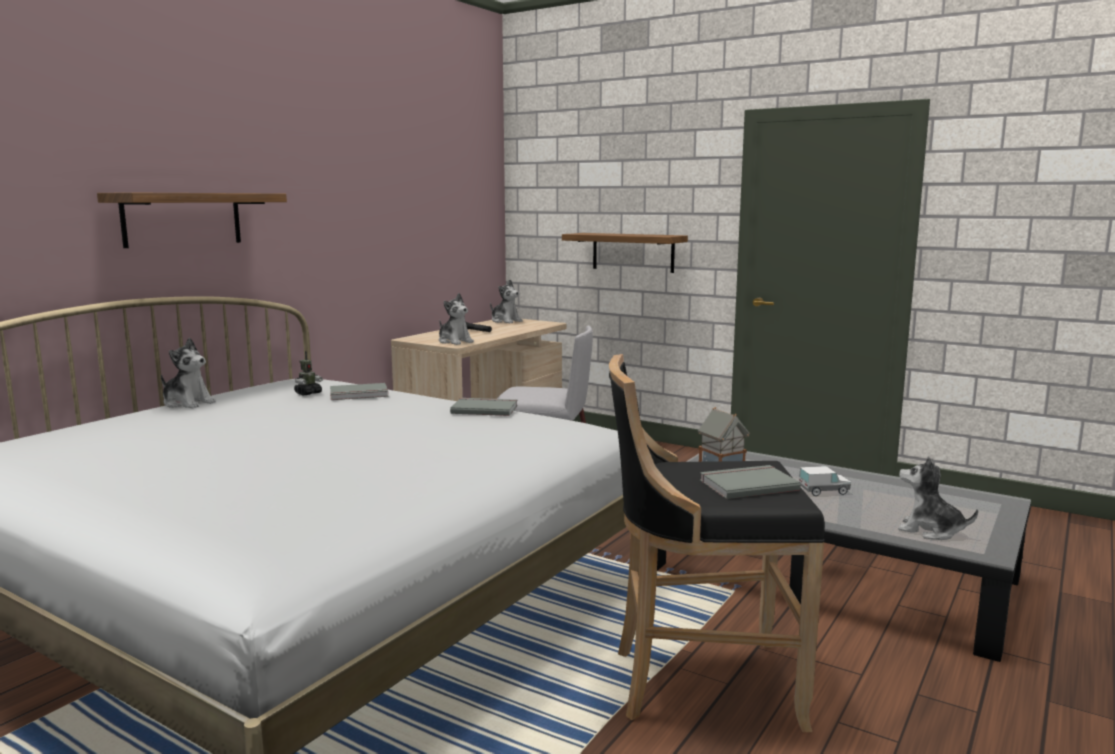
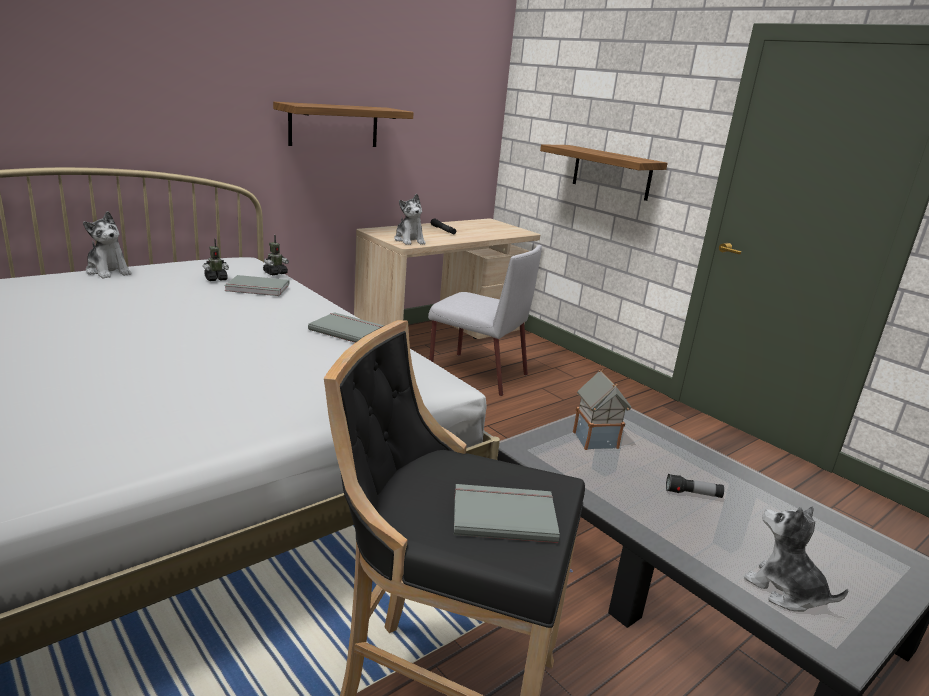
camera: 15 degrees right, 10 degrees up
shelf [97,192,287,248] -> shelf moved to [273,102,414,147]
plush toy [490,279,523,323] -> none
toy truck [799,466,851,496] -> flashlight [666,474,724,498]
none -> toy robot [263,235,289,275]

